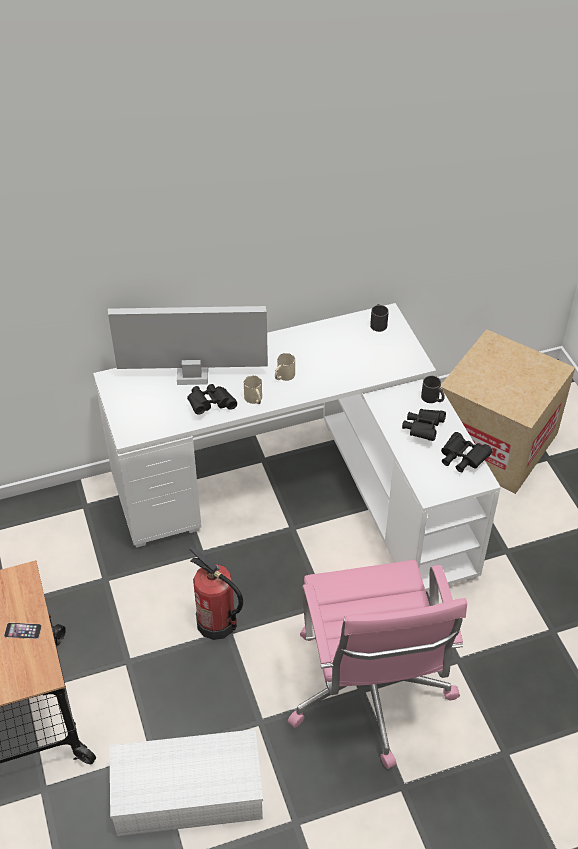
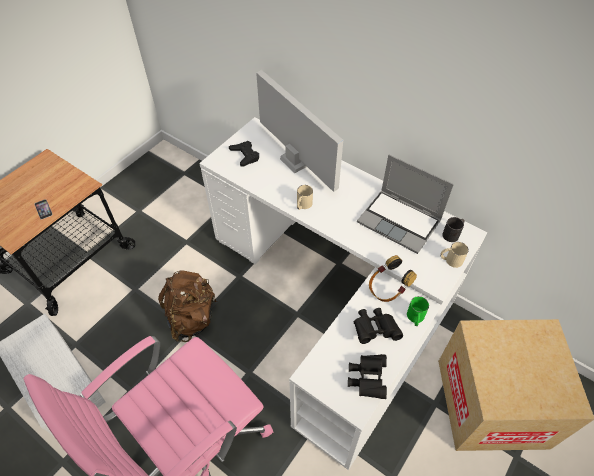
camera: 55 degrees right, 5 degrees up
black binoculars [187,384,237,415] -> none
fire extinguisher [190,546,243,640] -> brown backpack [158,271,217,342]
beige mug [275,353,295,381] -> beige mug moved to [440,242,469,268]
black mug [421,376,445,403] -> green mug [407,296,429,326]
none -> black game controller [229,141,259,167]
none -> laptop [357,155,454,254]
none -> headphones [369,255,417,302]

